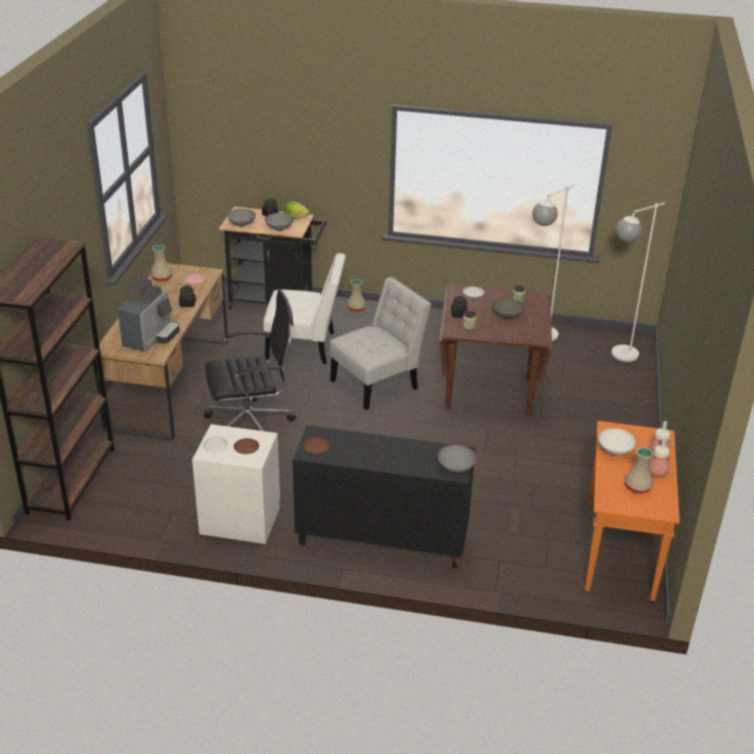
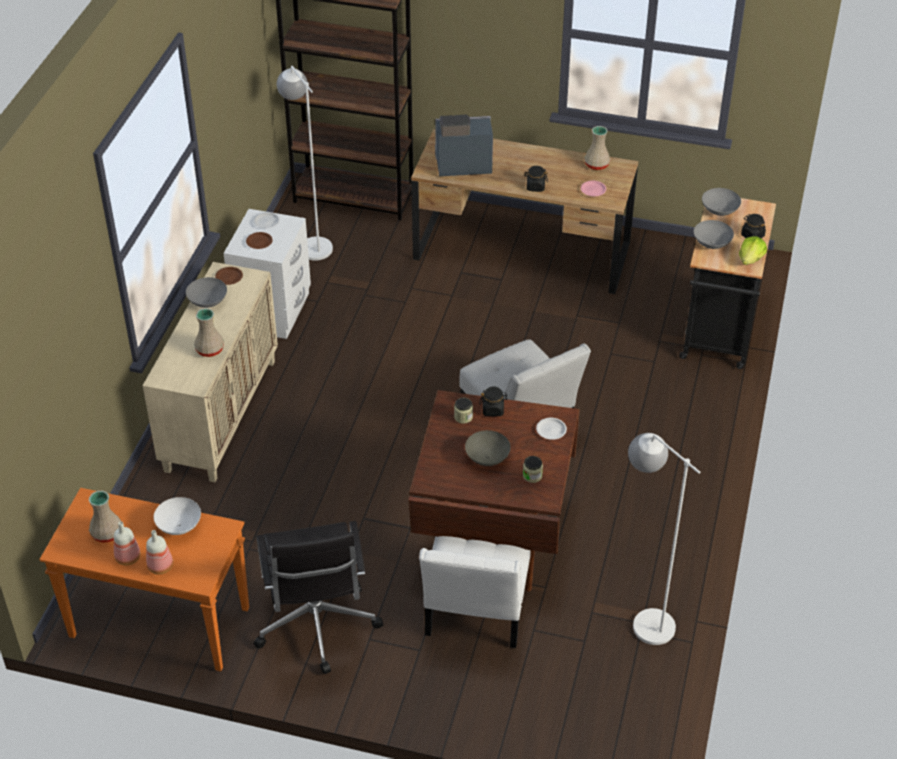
camera: 95 degrees right, 10 degrees up
coffee machine [117,278,180,352] -> coffee machine turned 150 degrees clockwise [435,115,493,176]
black office chair [204,289,296,431] -> black office chair moved to [253,521,383,674]
white chair [263,253,346,364] -> white chair moved to [419,536,531,648]
black cabinet [293,425,475,568] -> beige cabinet [142,262,278,482]
beige vase [347,279,366,312] -> beige vase moved to [194,308,224,357]
grey bowl [437,445,477,473] -> grey bowl moved to [186,277,227,308]
white floor lamp [611,203,665,362] -> white floor lamp moved to [277,66,333,261]

